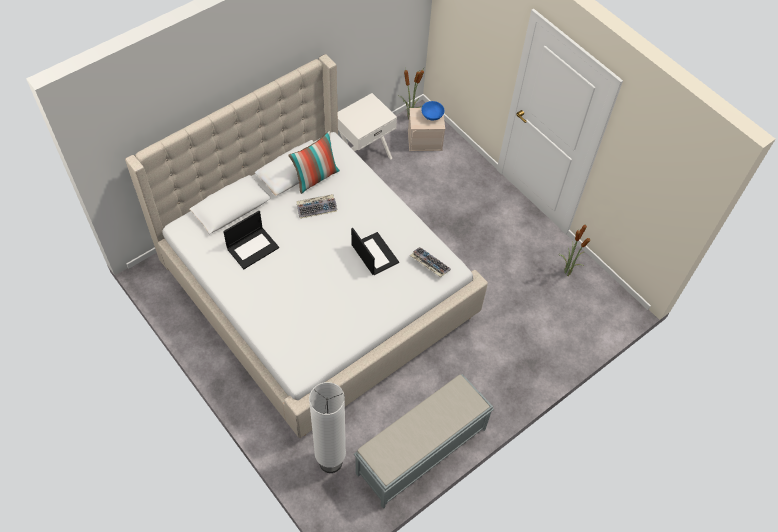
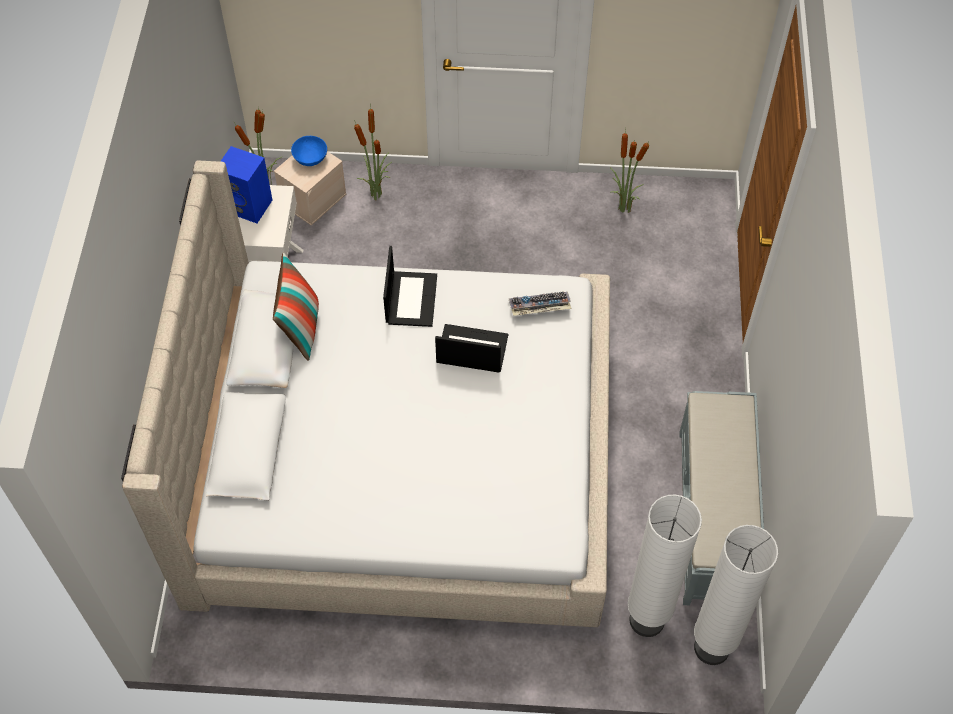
camera: 45 degrees left, 0 degrees up
laptop [223,211,279,269] -> laptop moved to [383,246,437,327]
keyboard [296,194,338,219] -> none
none -> blue speaker [220,146,272,223]
none -> potted plant [354,104,392,200]
none -> white floor lamp [694,525,778,665]

